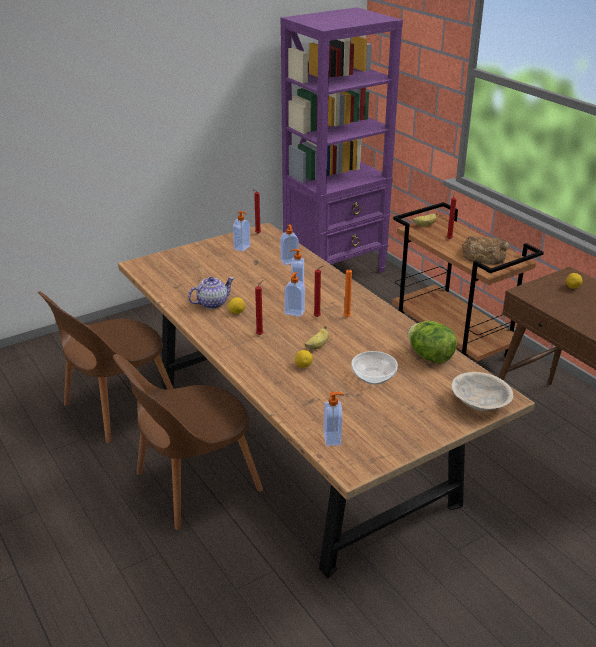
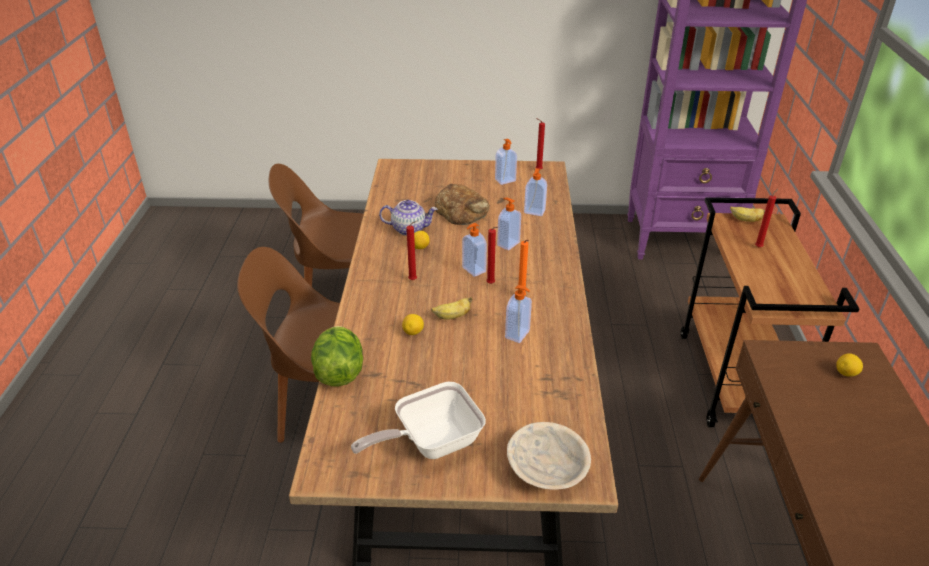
camera: 35 degrees right, 5 degrees up
soap dispenser [323,392,344,446] -> soap dispenser moved to [505,285,532,343]
bowl [352,351,398,385] -> none
lettuce [407,321,457,364] -> lettuce moved to [311,326,363,387]
bread [462,236,510,265] -> bread moved to [435,184,490,225]
none -> frying pan [351,382,486,459]

